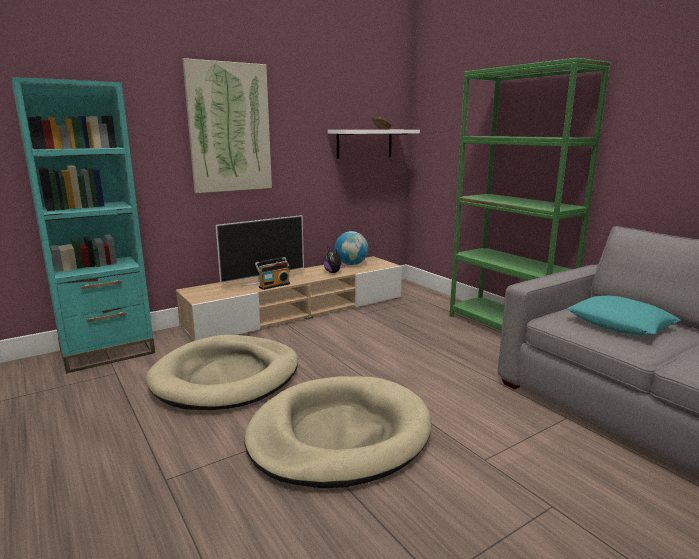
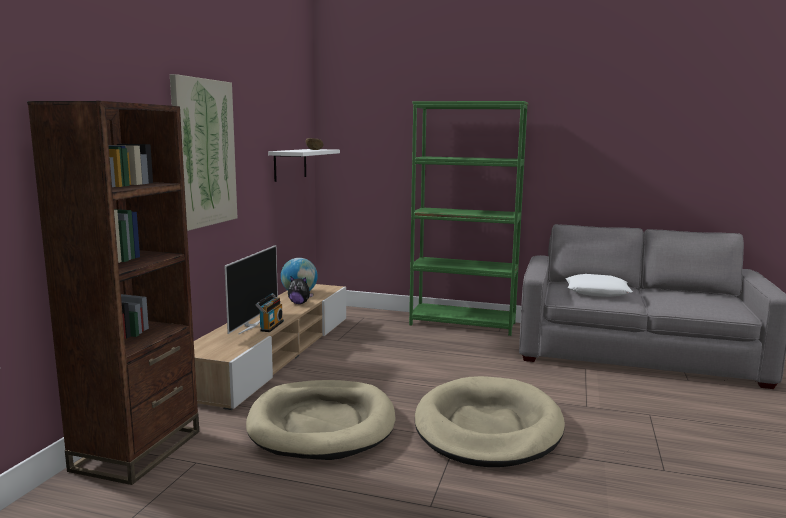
camera: 40 degrees left, 5 degrees down
turquoise bookcase [12,77,155,373] -> brown bookcase [27,101,199,485]
turquoise pillow [567,295,681,335] -> white pillow [566,274,633,297]

